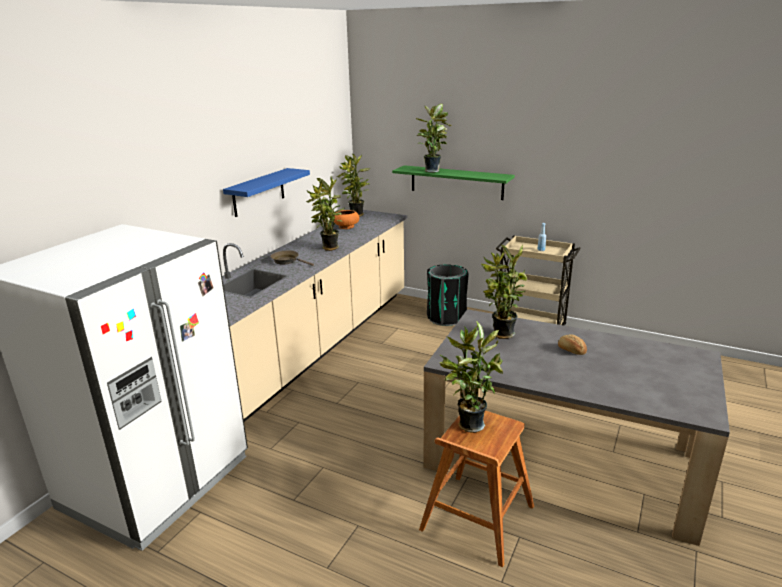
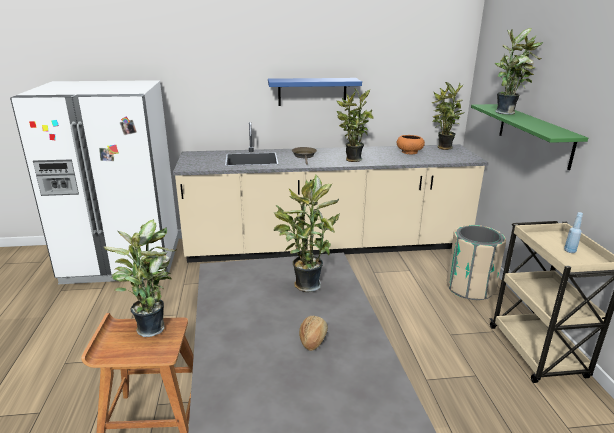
camera: 55 degrees right, 0 degrees up
black trash can [427,264,469,326] -> beige trash can [447,225,506,300]

